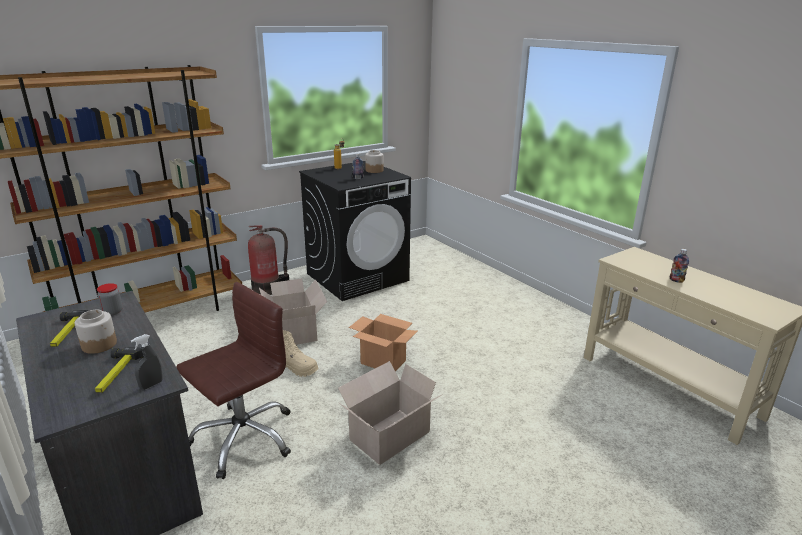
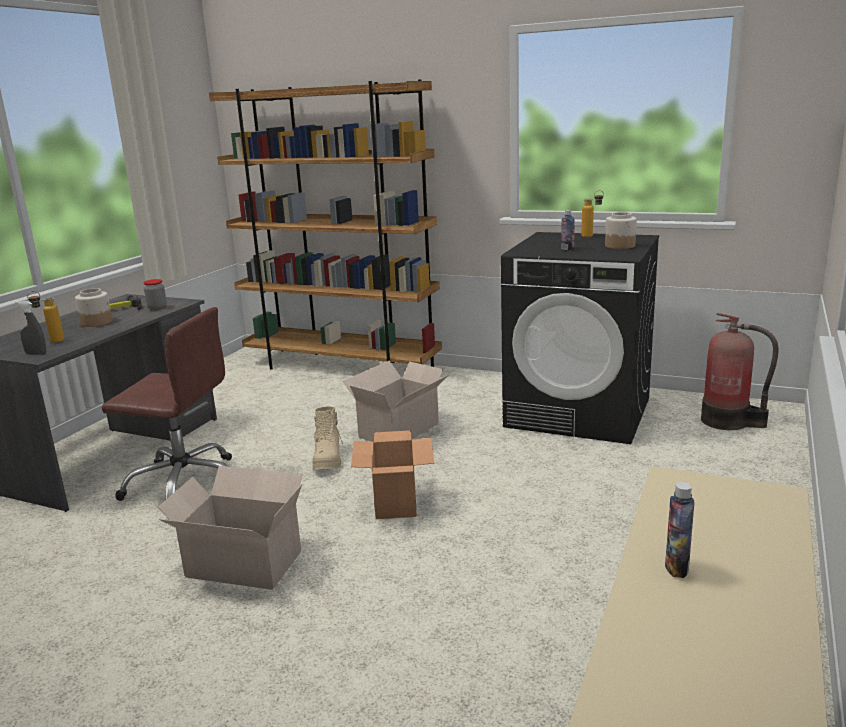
camera: 60 degrees right, 5 degrees down
hammer [95,347,144,393] -> bottle [27,291,64,343]
fire extinguisher [248,225,289,295] -> fire extinguisher moved to [701,313,779,430]

